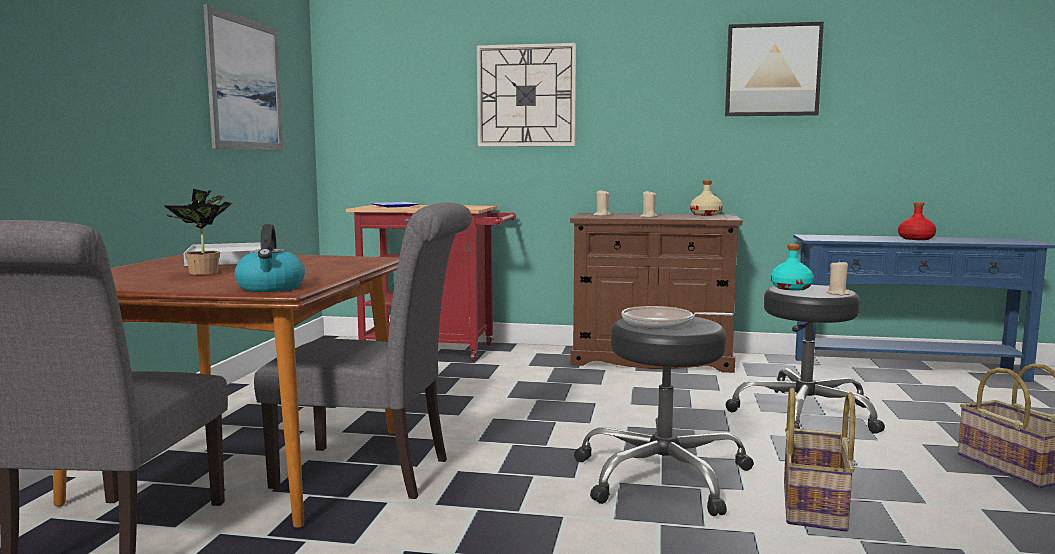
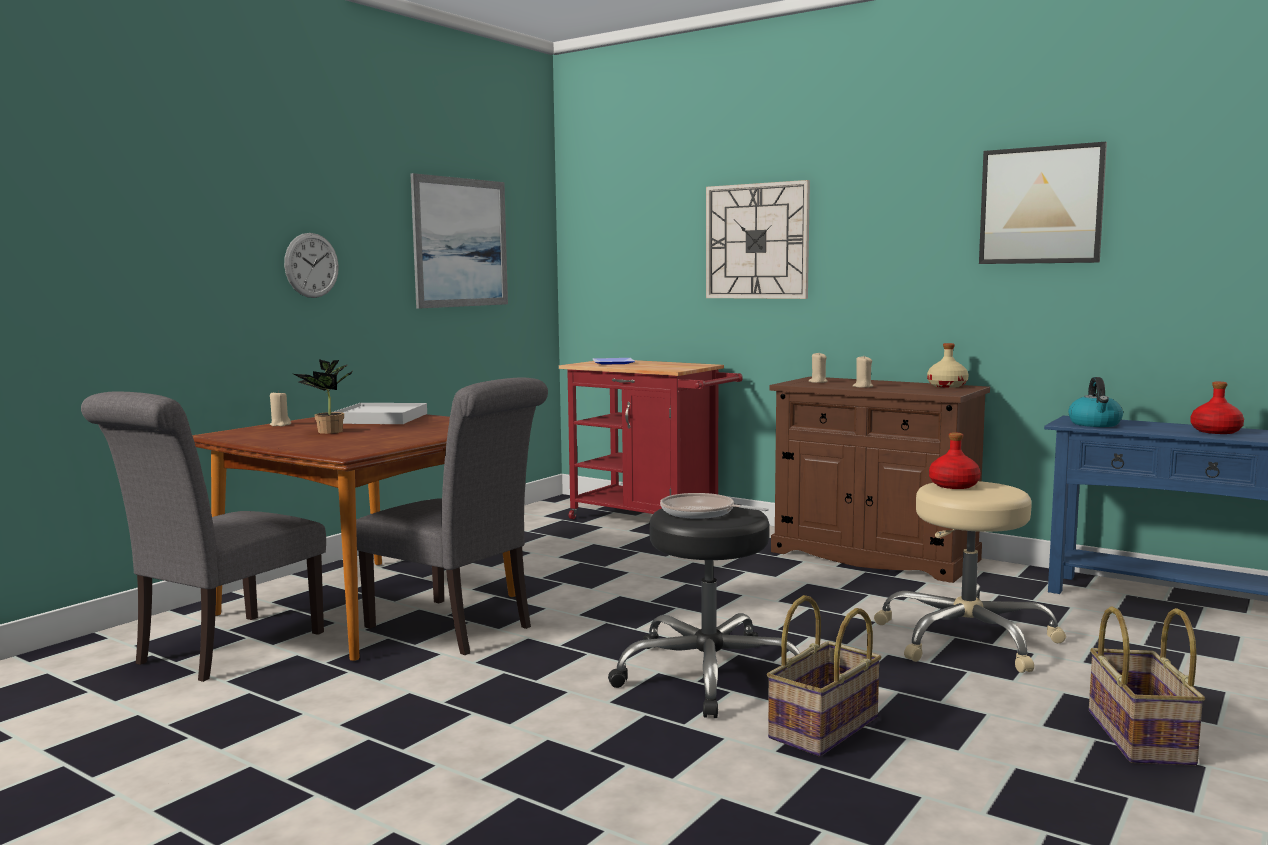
camera: 25 degrees right, 0 degrees up
kettle [235,224,305,292] -> kettle moved to [1068,377,1123,427]
black stool [726,285,885,434] -> beige stool [874,481,1066,673]
turquoise bottle [771,244,814,291] -> red bottle [929,432,981,489]
beige candle [827,260,850,295] -> beige candle moved to [270,390,291,426]
none -> wall clock [284,233,339,298]

